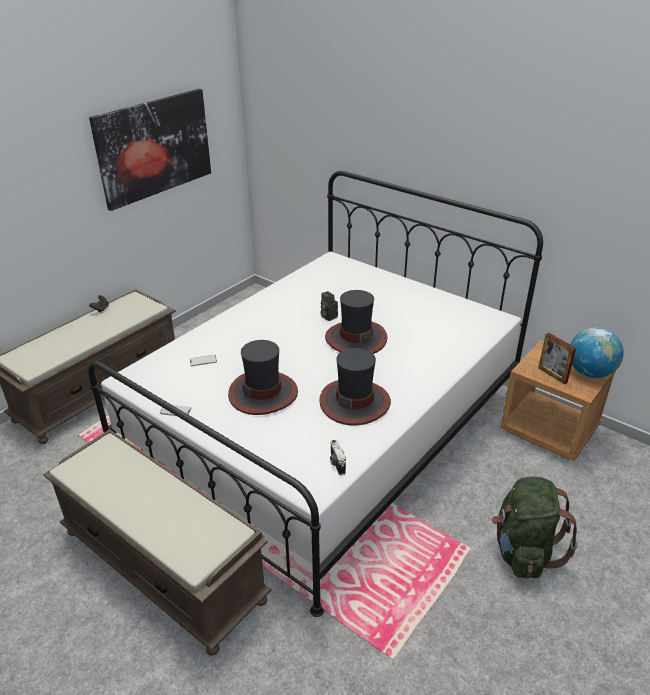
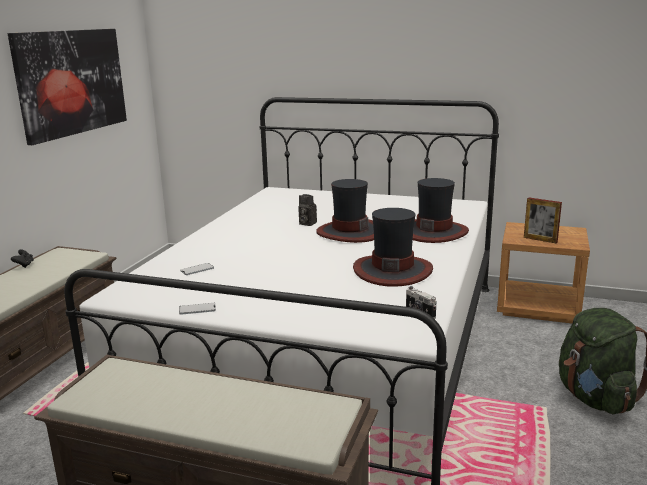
camera: 20 degrees left, 15 degrees down
hat [228,340,298,415] -> hat moved to [413,178,469,243]
globe [570,327,624,378] -> none

